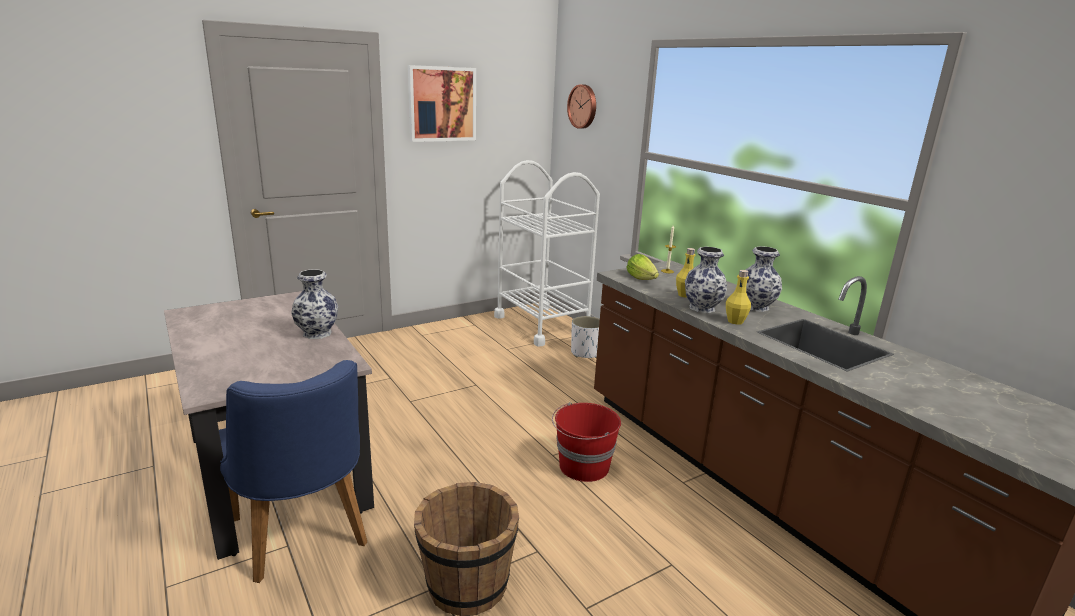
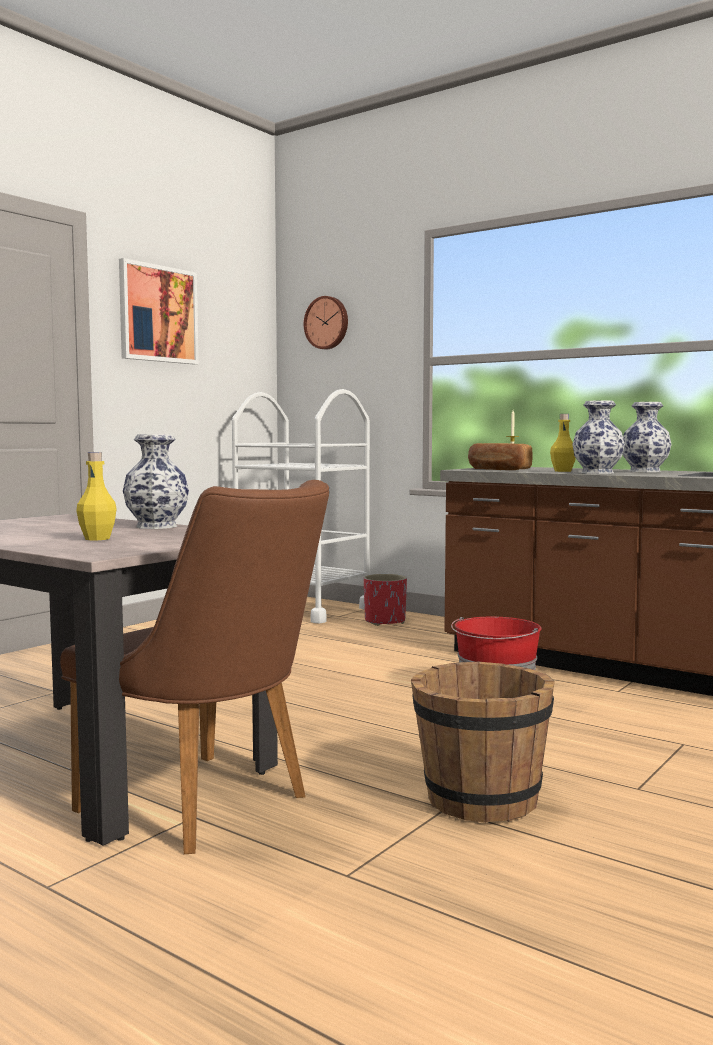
camera: 20 degrees left, 15 degrees down
blue chair [219,360,367,583] -> brown chair [60,480,329,854]
white planter [571,316,600,358] -> red planter [364,574,407,626]
lettuce [626,254,659,280] -> bread [468,443,533,470]
yellow bottle [726,270,751,325] -> yellow bottle moved to [76,452,117,540]

